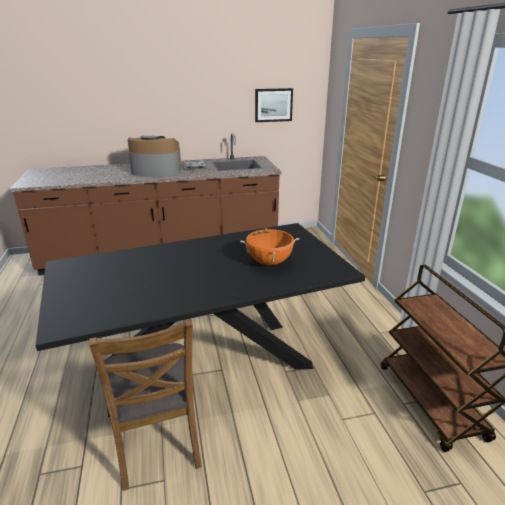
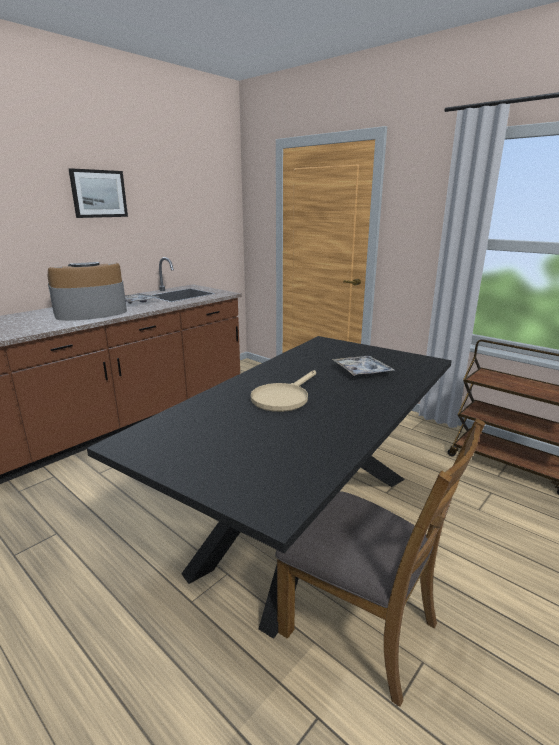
camera: 35 degrees left, 5 degrees down
orange cooking pot [240,228,300,265] -> tray [332,356,394,376]
picture [255,88,293,122] -> picture moved to [69,168,128,218]
none -> beige frying pan [251,370,316,412]

